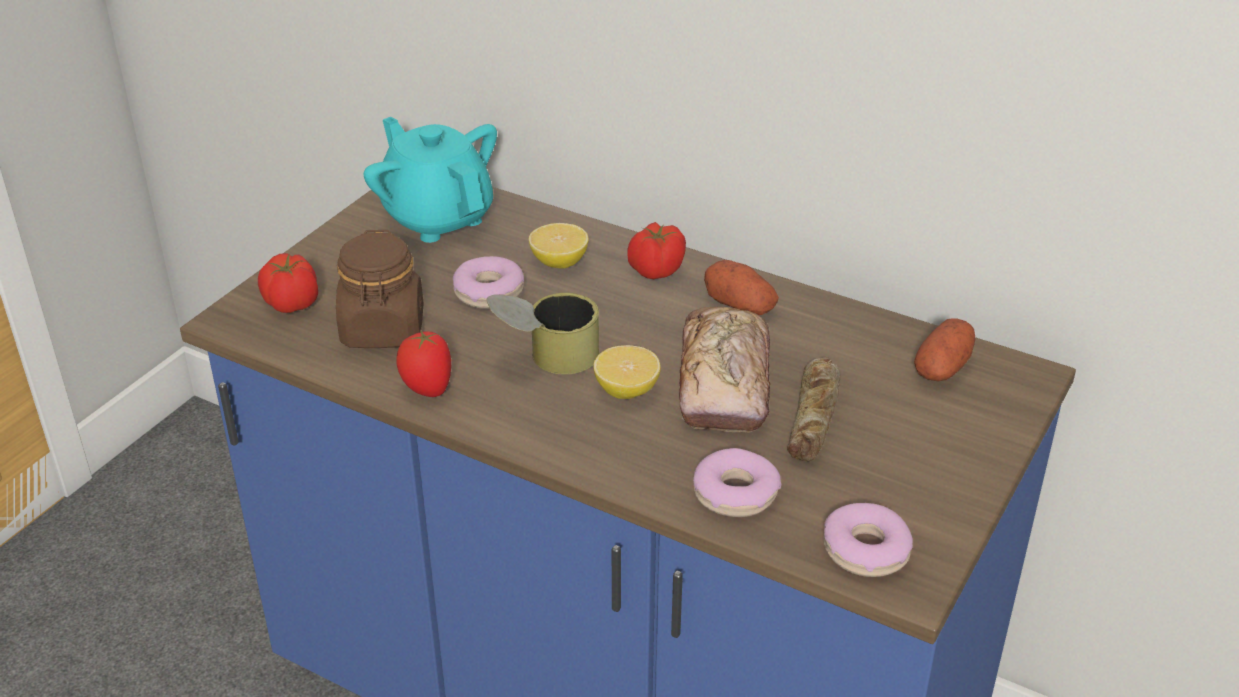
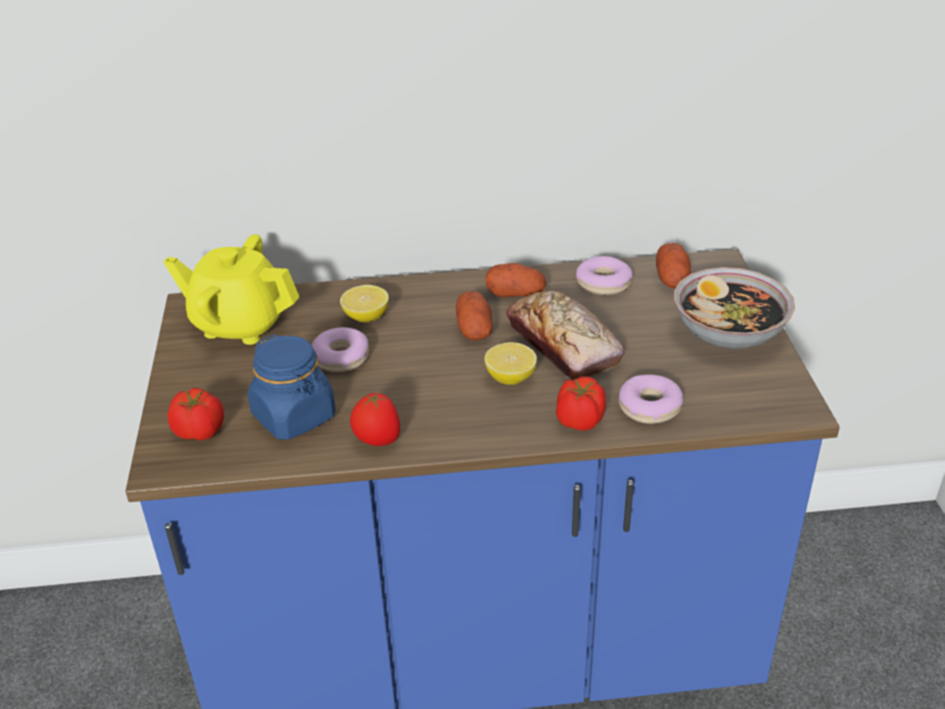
camera: 35 degrees left, 0 degrees up
brown jar [336,230,423,348] -> blue jar [248,334,336,440]
turquoise teapot [364,117,497,243] -> yellow teapot [164,234,299,345]
can [486,293,599,375] -> none
tomato [627,222,686,279] -> tomato moved to [556,376,606,431]
bread [787,357,840,462] -> none
donut [823,503,913,577] -> donut moved to [576,256,633,295]
none -> potato [456,291,493,340]
none -> bowl [674,267,795,349]

